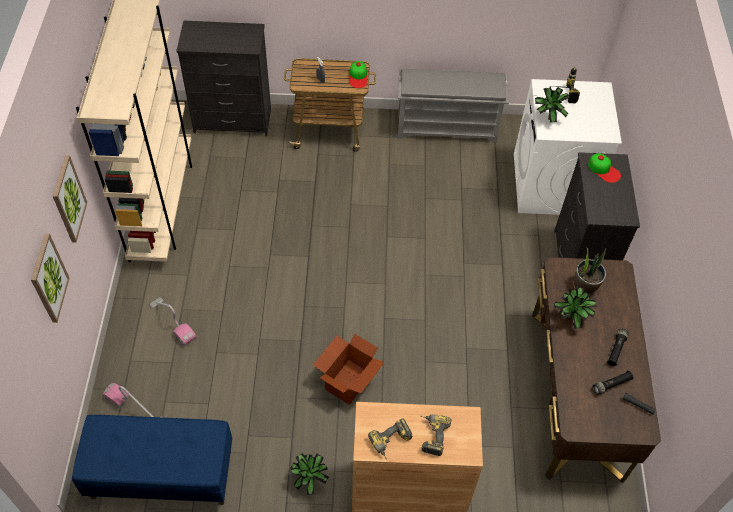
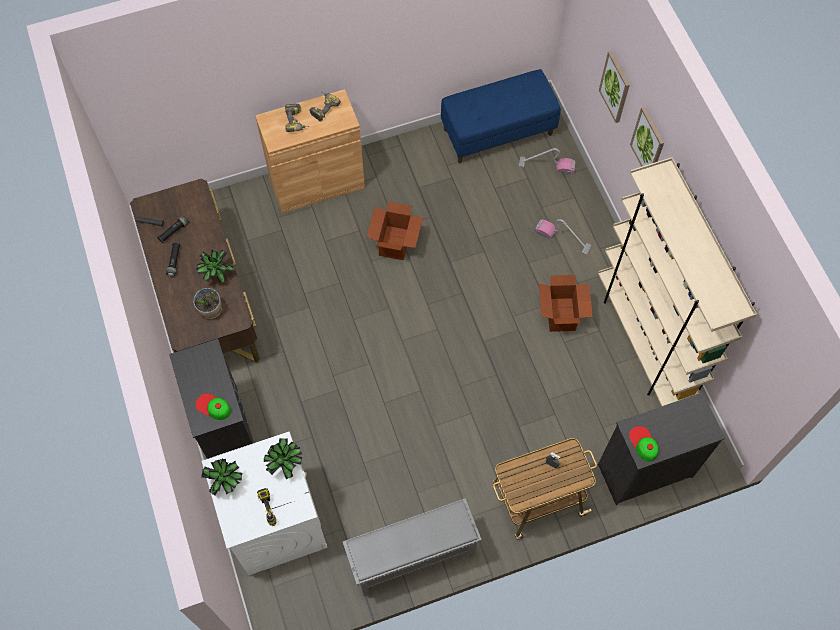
camera: 160 degrees right, 10 degrees up
potted plant [290,453,329,495] -> potted plant moved to [201,459,242,495]
cap [350,61,367,88] -> cap moved to [629,426,659,462]
none -> cardboard box [539,275,593,332]

